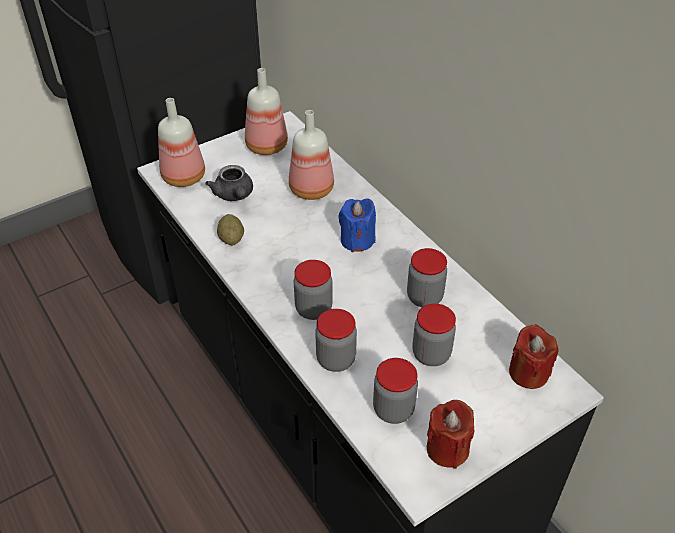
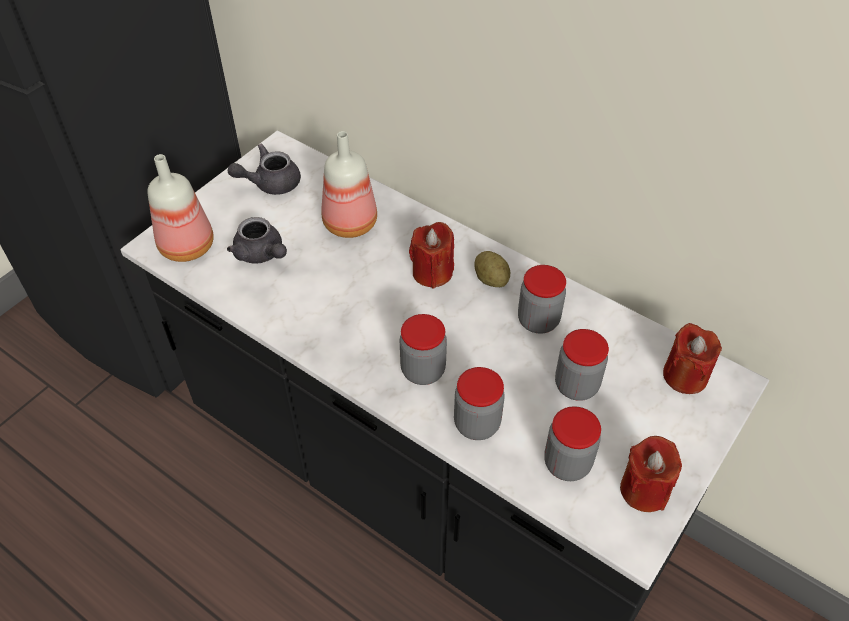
camera: 20 degrees left, 5 degrees up
potato [217,214,244,246] -> potato moved to [474,251,510,287]
bottle [245,68,288,155] -> grey teapot [228,144,301,195]
blue candle [338,198,376,252] -> red candle [409,222,454,289]

